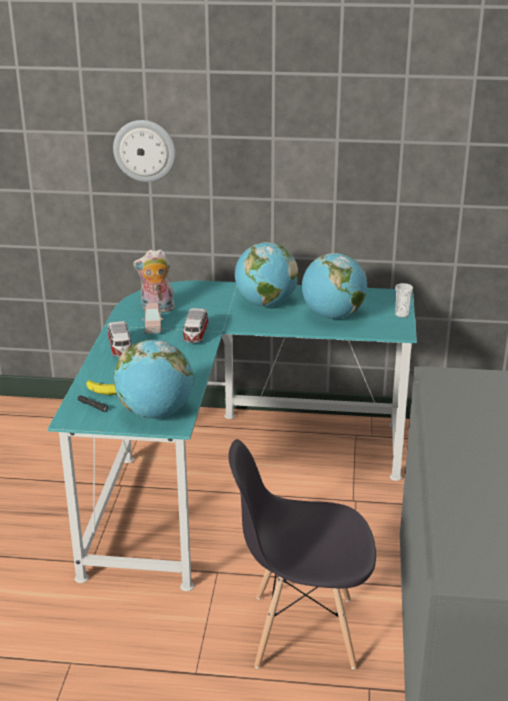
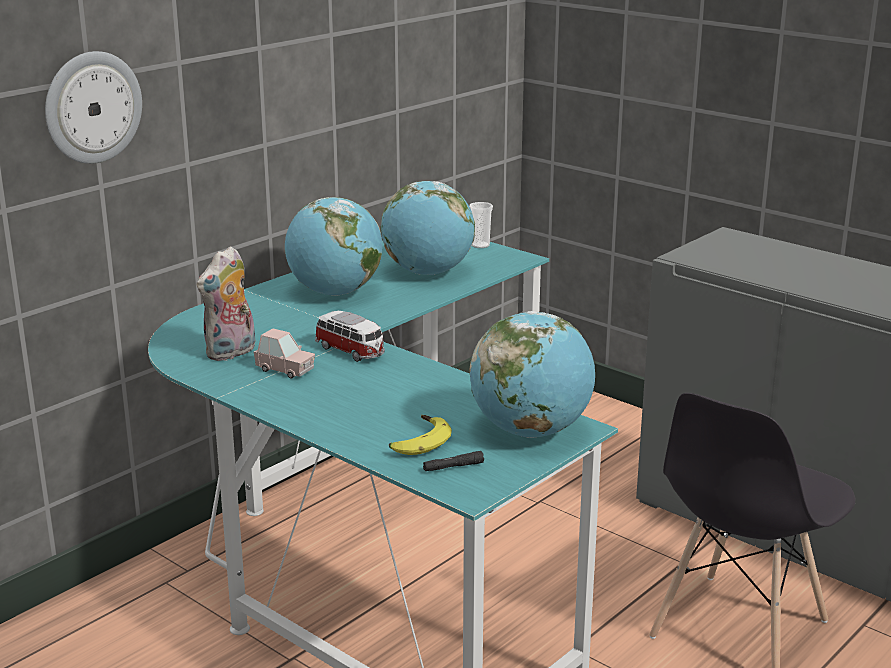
camera: 55 degrees left, 5 degrees down
toy car [108,321,132,357] -> none

